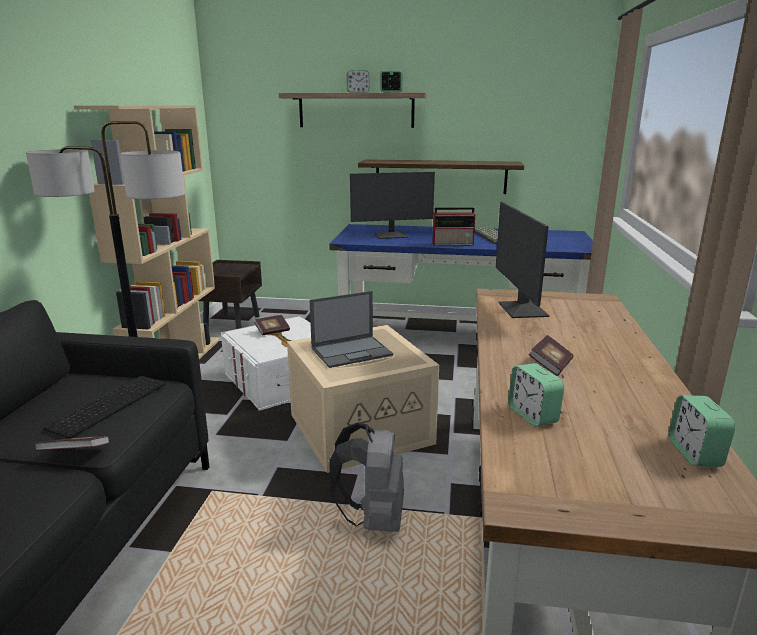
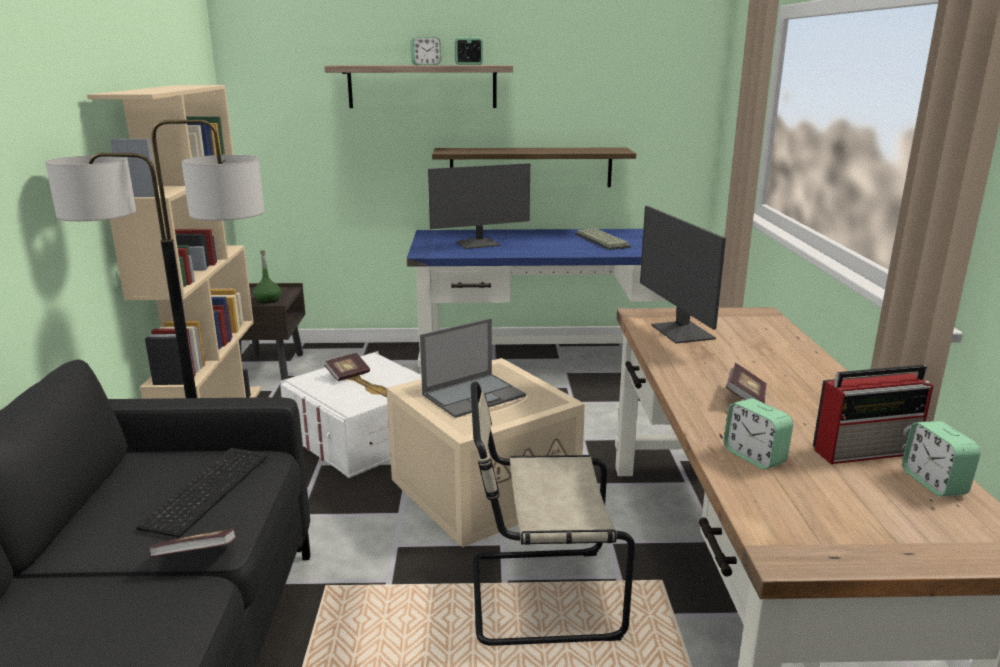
camera: 10 degrees left, 0 degrees up
grey backpack [329,422,404,532] -> beige chair [470,381,635,646]
radio [433,207,476,246] -> radio moved to [813,365,933,464]
none -> green bottle [253,250,281,304]

